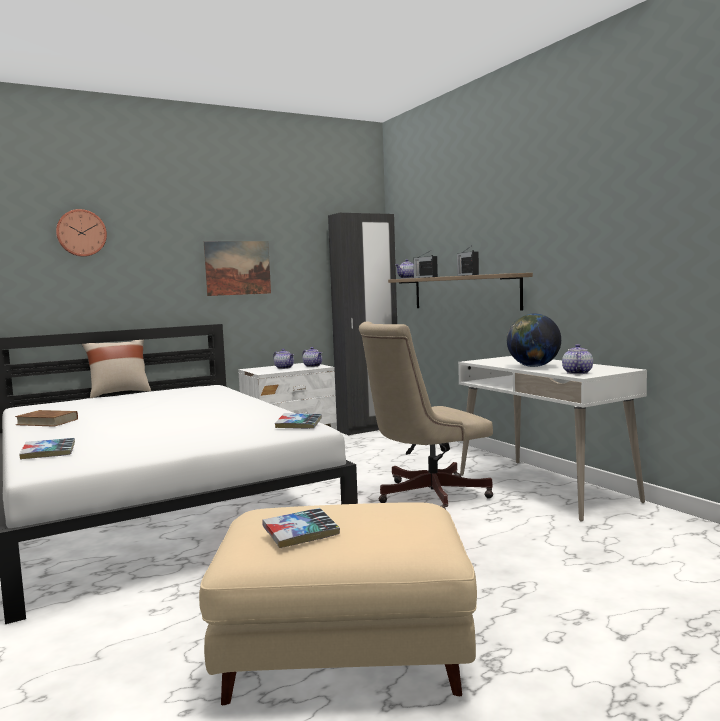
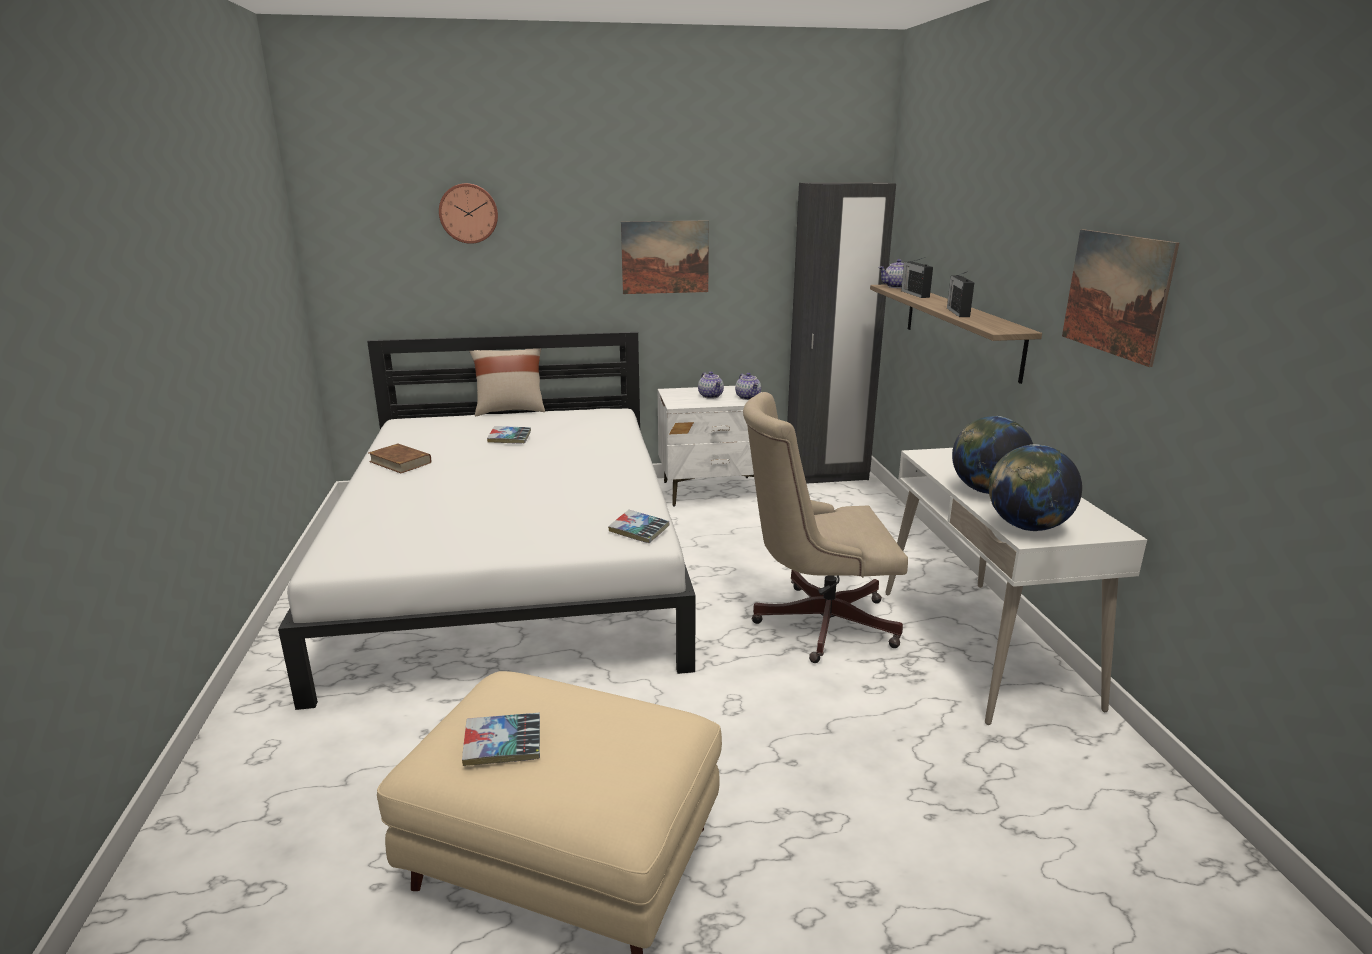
camera: 20 degrees right, 15 degrees up
book [19,438,75,459] -> book moved to [487,426,531,443]
teapot [562,344,593,374] -> globe [989,444,1082,531]
none -> picture [1062,229,1179,367]

